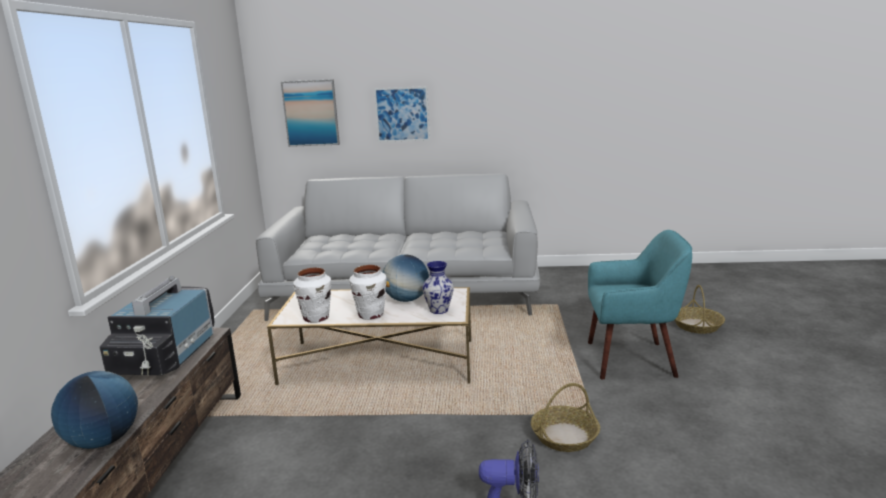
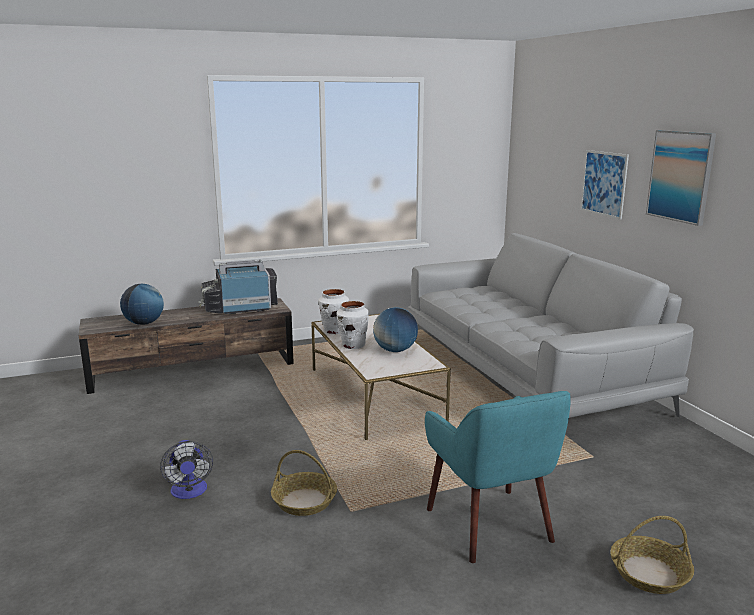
camera: 65 degrees right, 0 degrees up
picture [281,79,340,147] -> picture moved to [646,130,716,226]
vase [422,261,454,314] -> none

